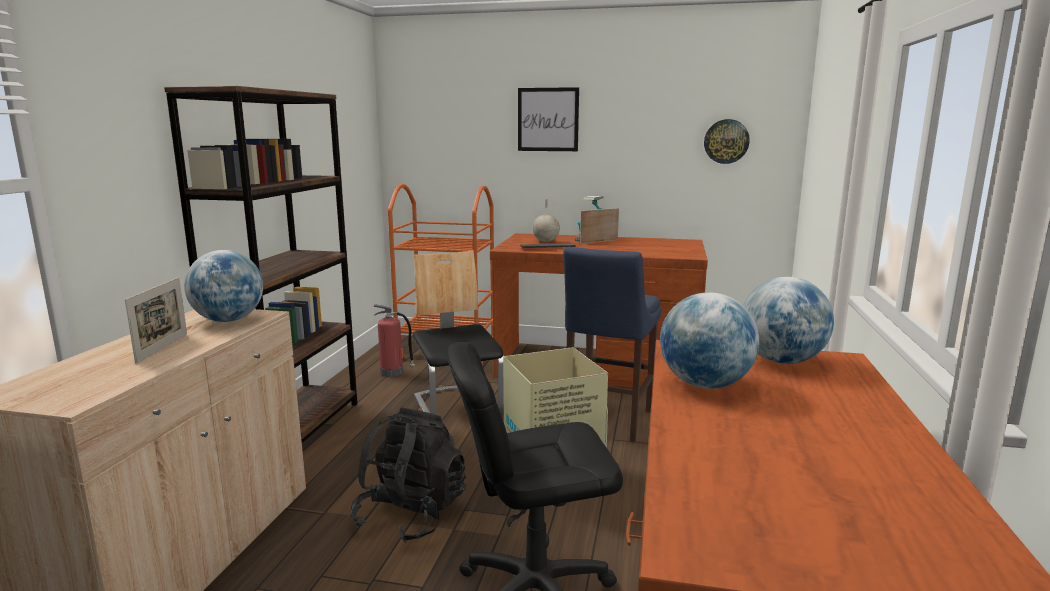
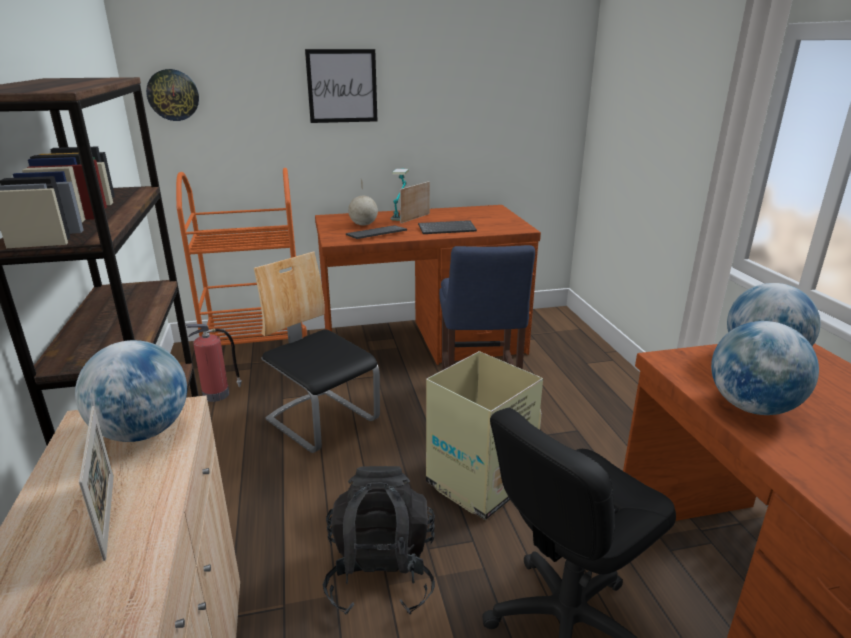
camera: 25 degrees left, 10 degrees up
wall clock [704,119,750,164] -> wall clock moved to [146,69,199,121]
none -> keyboard [418,220,477,234]

